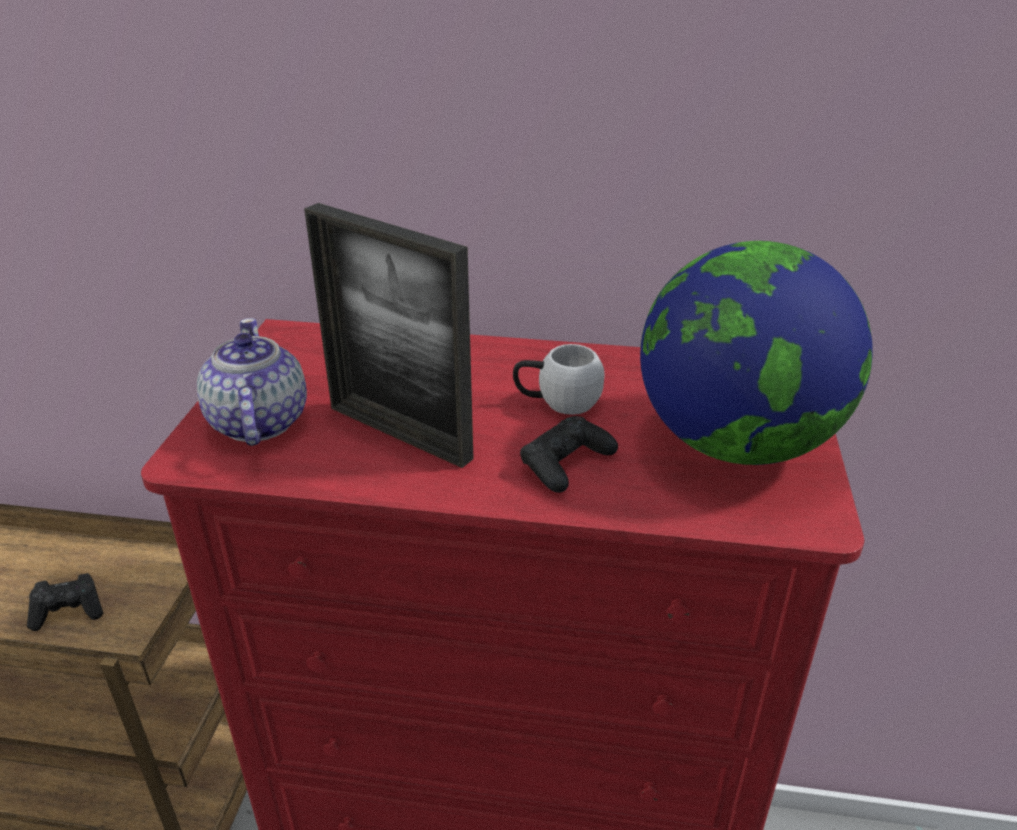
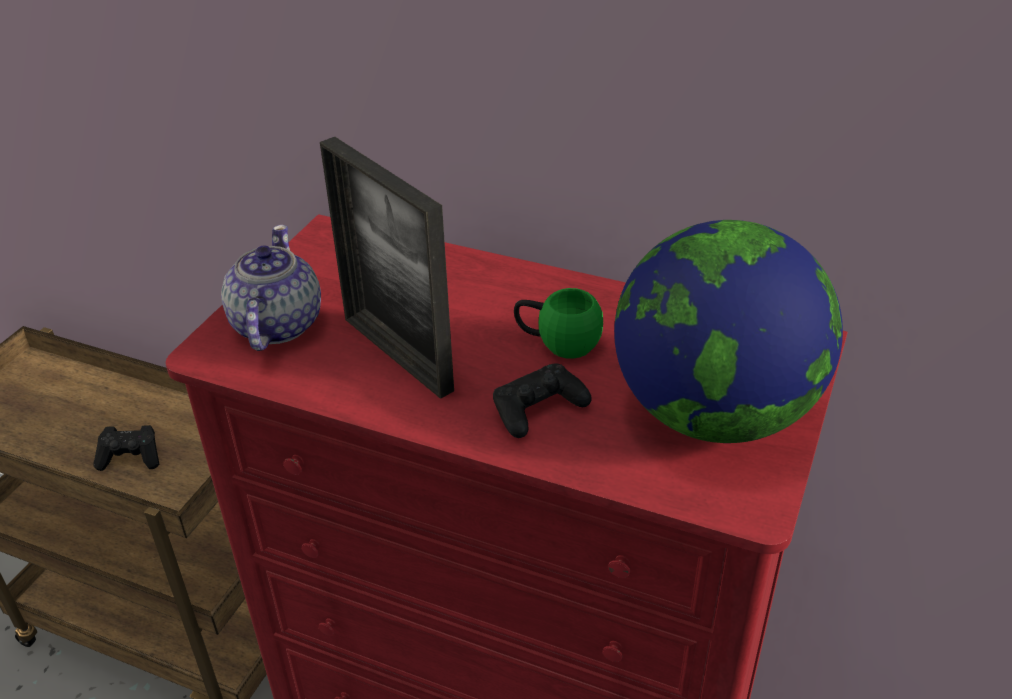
camera: 15 degrees right, 5 degrees up
white mug [513,344,605,415] -> green mug [514,288,603,359]

